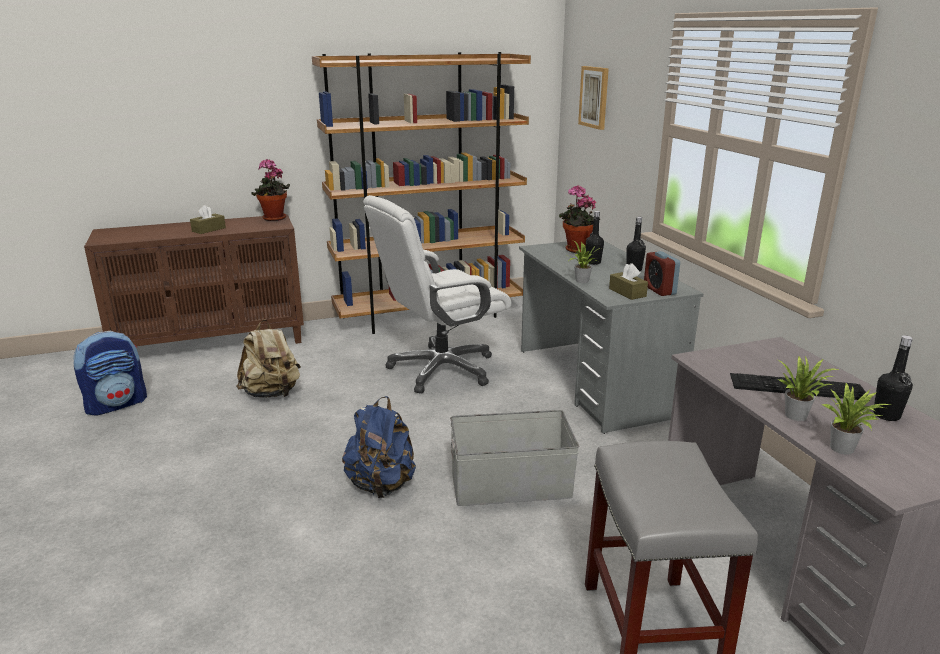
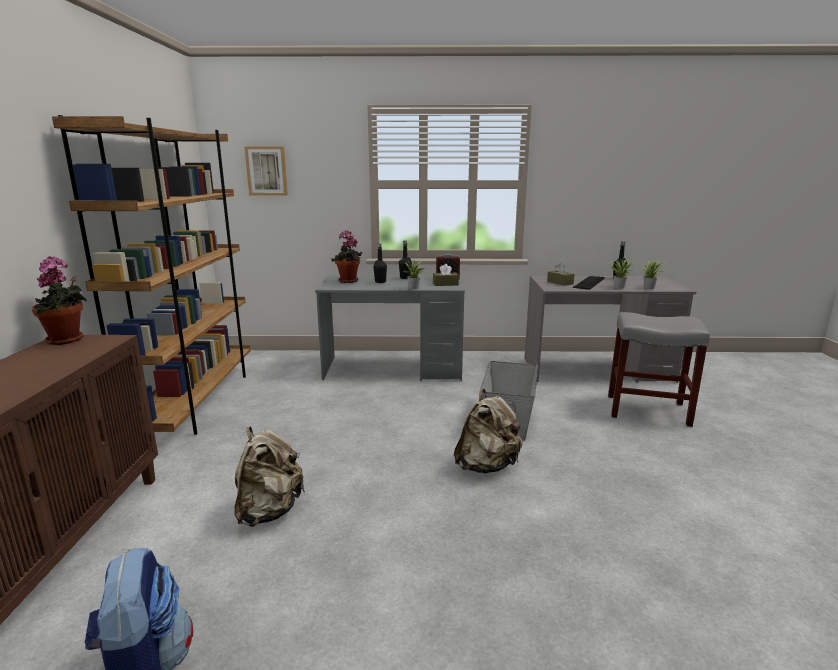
camera: 70 degrees left, 5 degrees down
brown tissue box [190,205,226,234] -> brown tissue box moved to [547,263,574,286]
blue backpack [342,396,416,498] -> beige backpack [454,389,523,473]
white office chair [363,195,511,394] -> none

